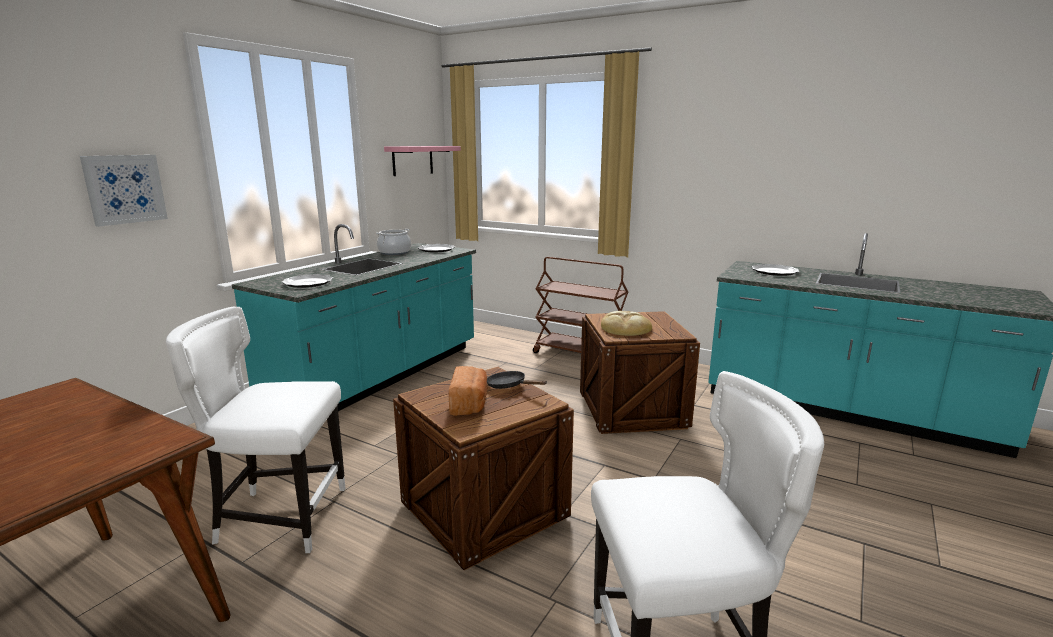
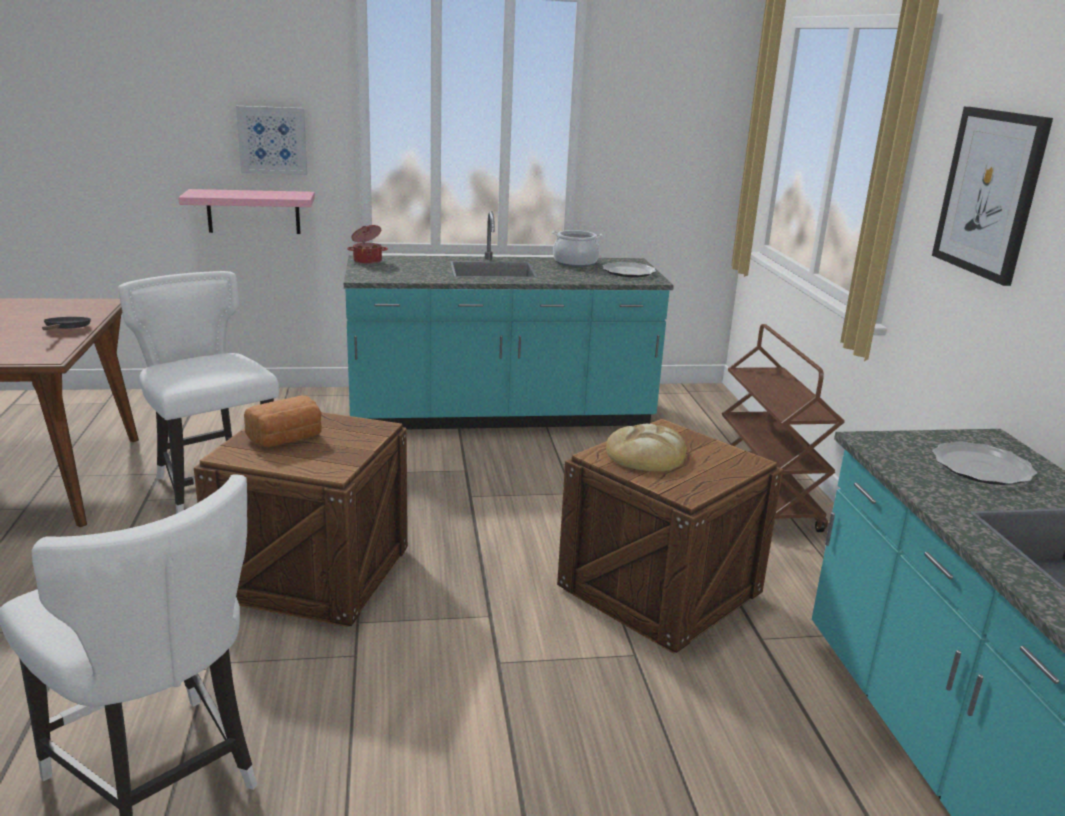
camera: 50 degrees right, 5 degrees up
plate [282,274,333,288] -> none
pink shelf [384,146,461,176] -> pink shelf moved to [178,189,315,234]
black frying pan [487,371,547,389] -> black frying pan moved to [42,317,91,330]
none -> cooking pot [347,225,388,264]
none -> picture [932,107,1053,286]

